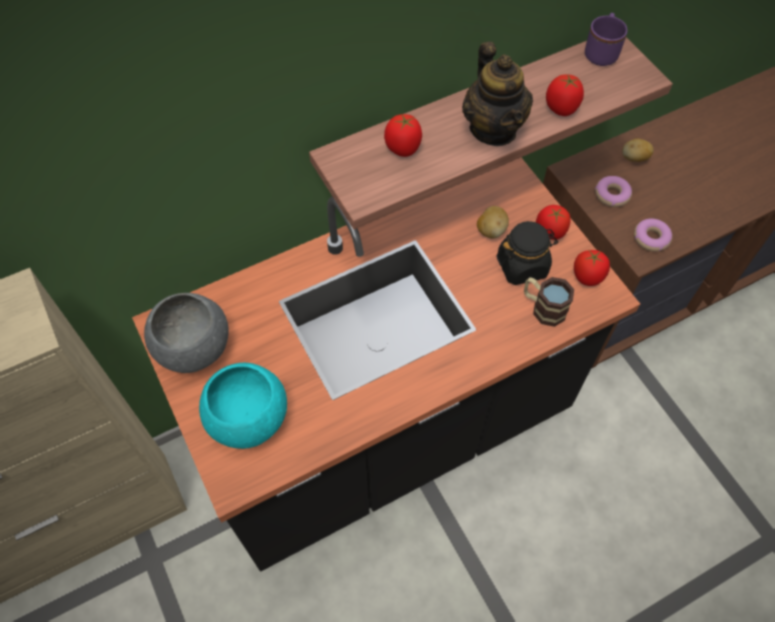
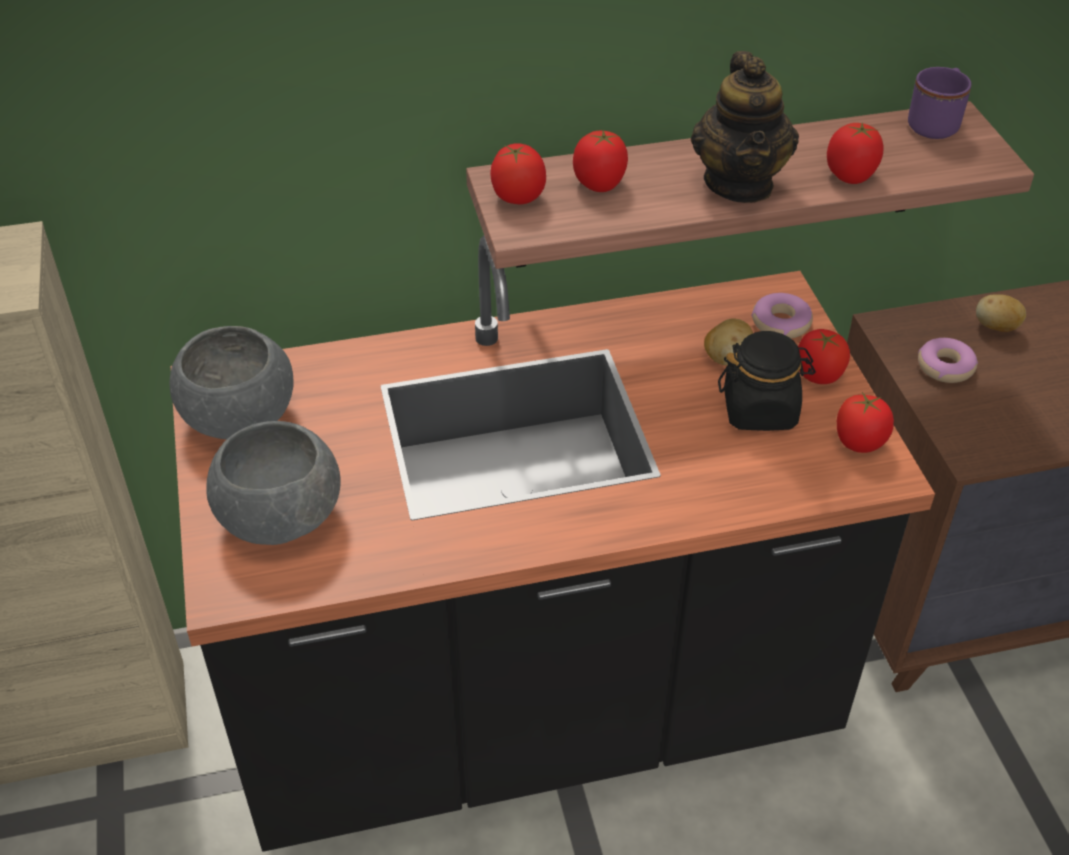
camera: 15 degrees right, 15 degrees down
turquoise bowl [199,363,287,449] -> grey bowl [206,421,341,545]
mug [524,277,574,327] -> none
donut [634,218,672,252] -> donut moved to [751,293,813,339]
none -> tomato [490,143,546,204]

